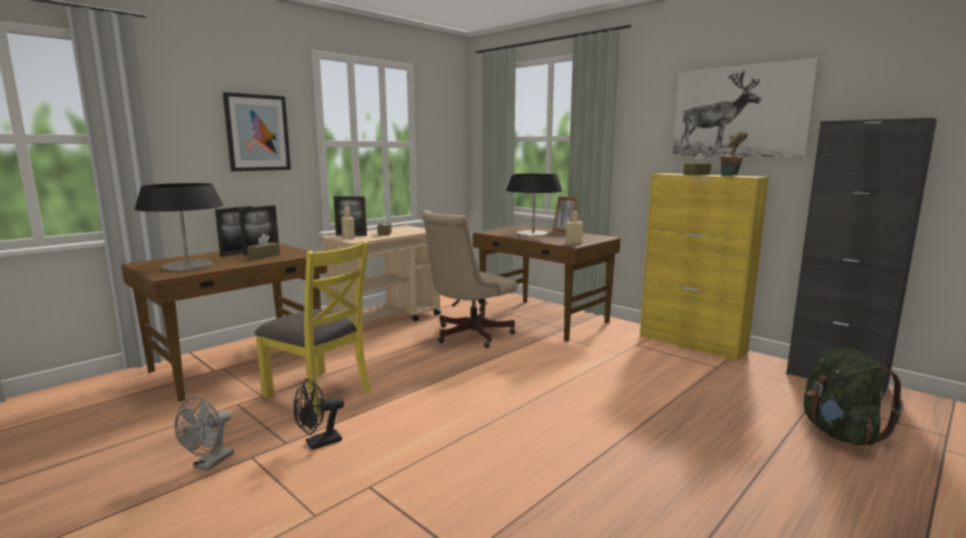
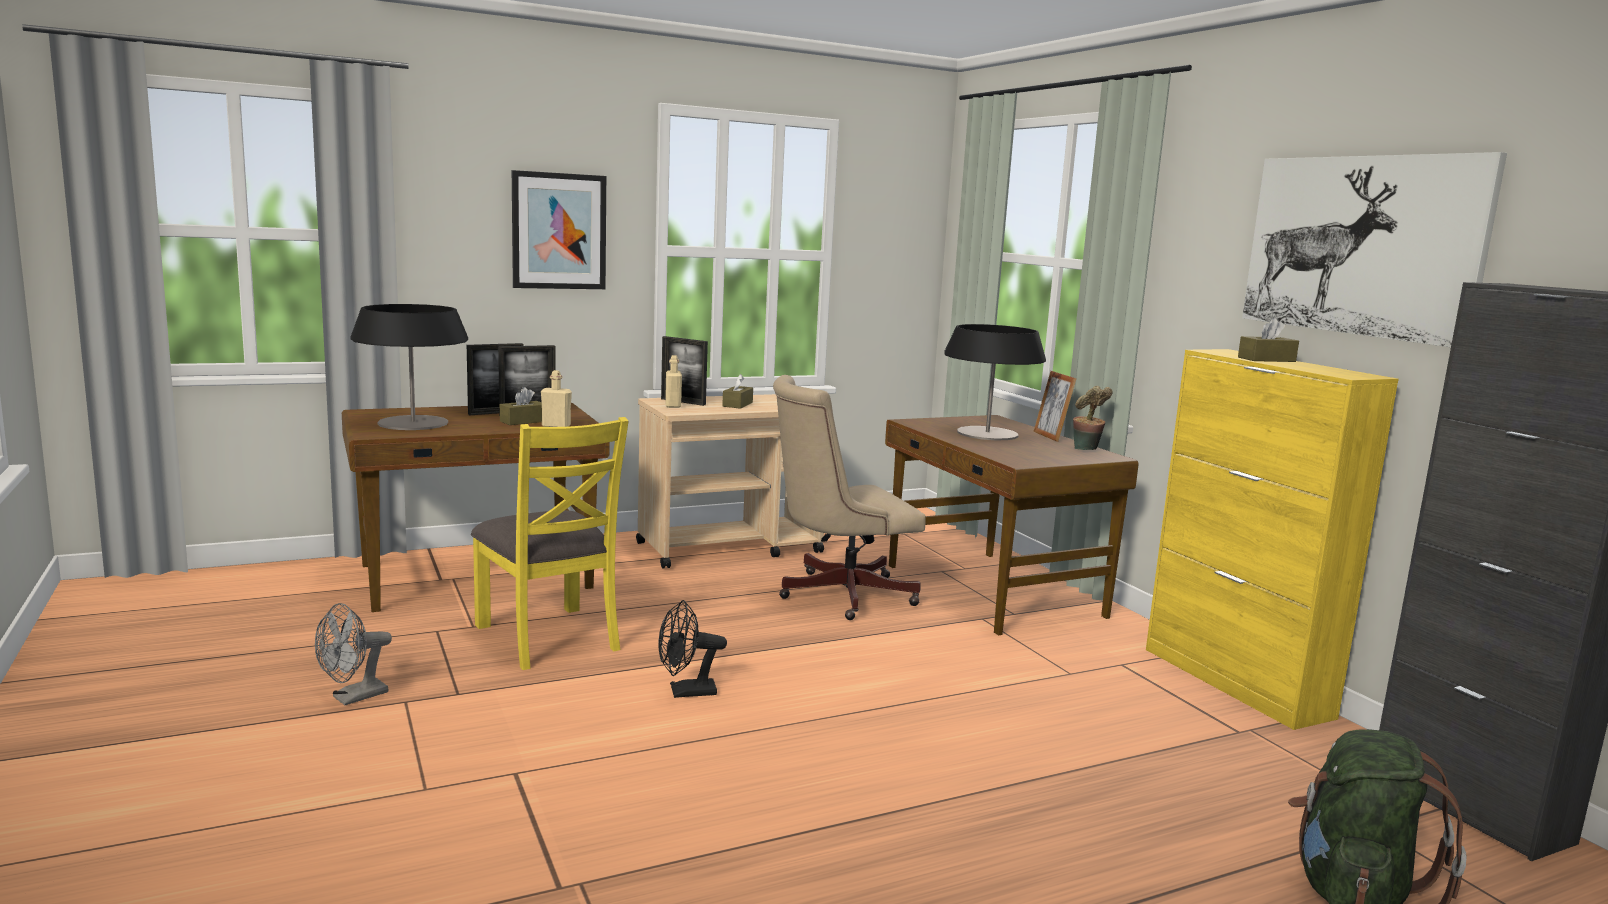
camera: 20 degrees right, 0 degrees up
black fan [293,379,344,450] -> black fan moved to [658,600,727,698]
beige bottle [566,211,583,245] -> beige bottle moved to [541,370,572,427]
potted plant [721,131,748,176] -> potted plant moved to [1073,386,1113,450]

